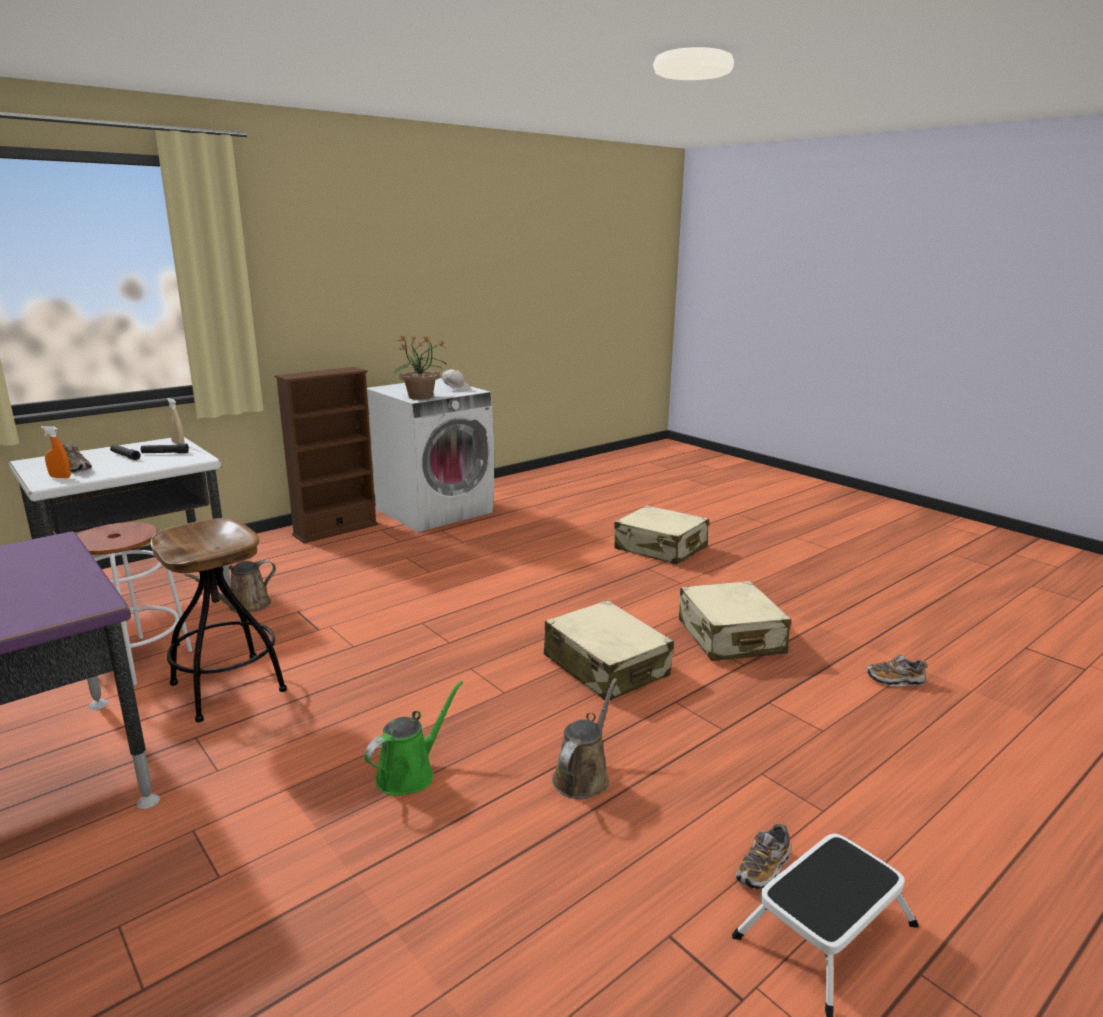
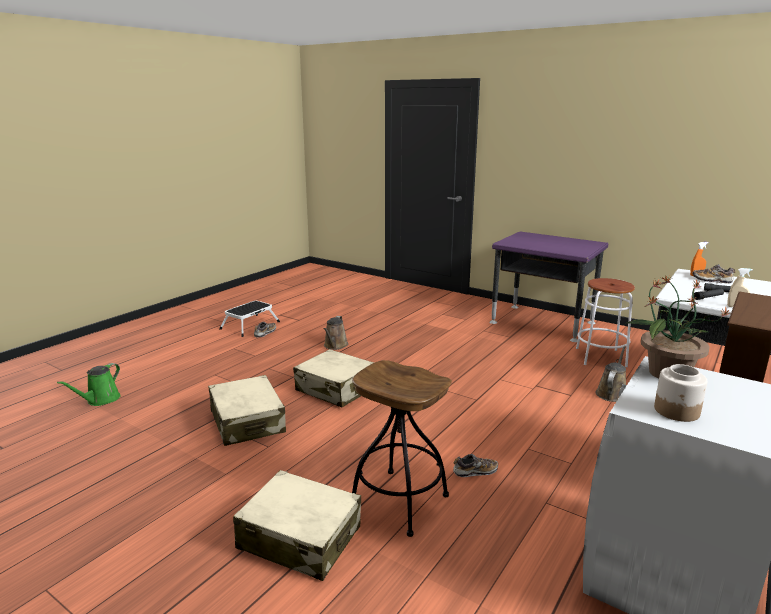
camera: 165 degrees right, 0 degrees up
brown stool [151,518,287,722] -> brown stool moved to [352,360,452,537]
green watering can [364,681,463,796] -> green watering can moved to [57,363,121,406]
white cap [439,369,470,392] -> jar [654,364,707,422]
shoe [866,655,928,686] -> shoe moved to [453,454,498,477]

